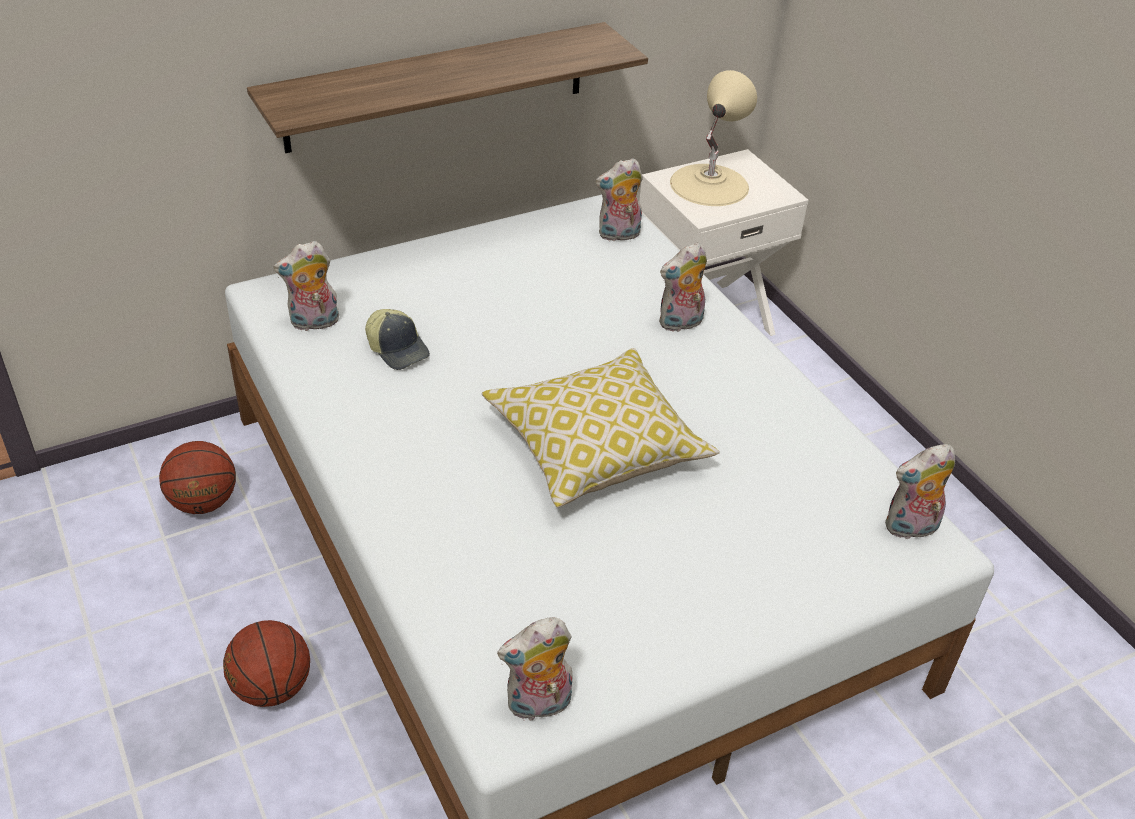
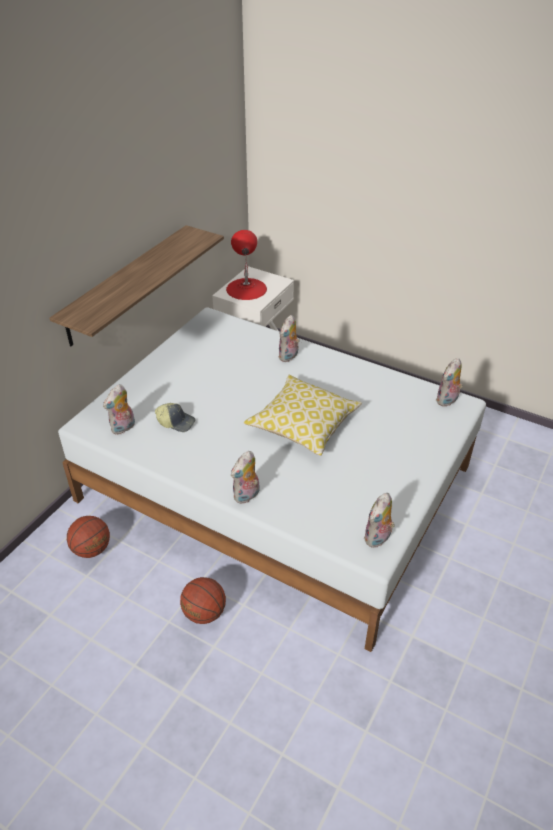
camera: 30 degrees left, 0 degrees up
plush toy [596,158,643,241] -> plush toy moved to [231,451,260,504]
beige table lamp [670,70,757,206] -> red table lamp [226,230,267,300]

